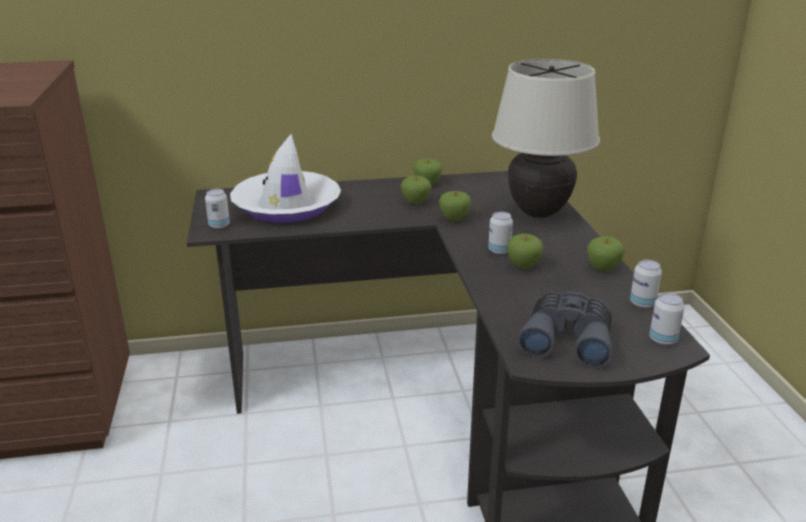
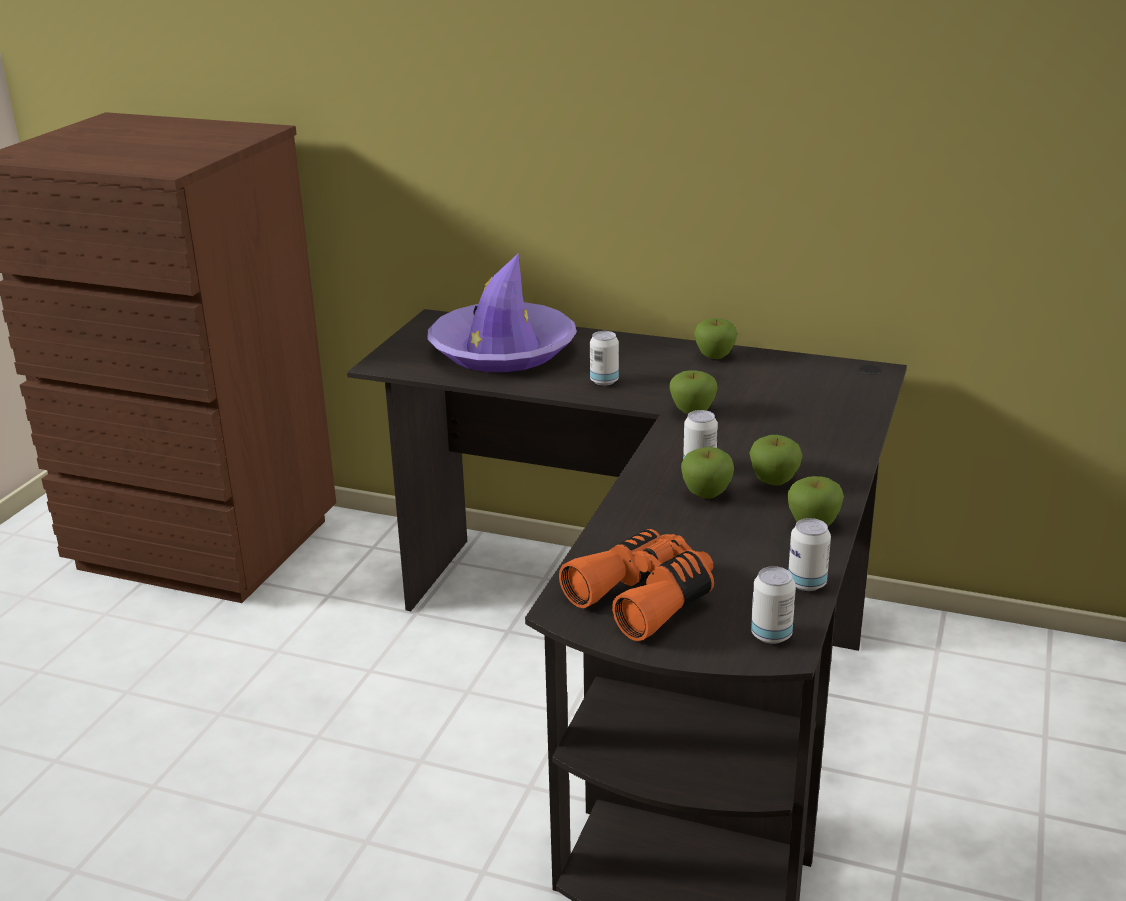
camera: 30 degrees right, 0 degrees up
can [205,189,230,229] -> can moved to [590,331,619,386]
white hat [230,134,341,223] -> purple hat [427,254,577,372]
apple [401,176,431,205] -> apple moved to [749,435,803,486]
beige table lamp [492,59,600,218] -> none
grey binoculars [518,291,613,368] -> orange binoculars [559,529,714,641]

